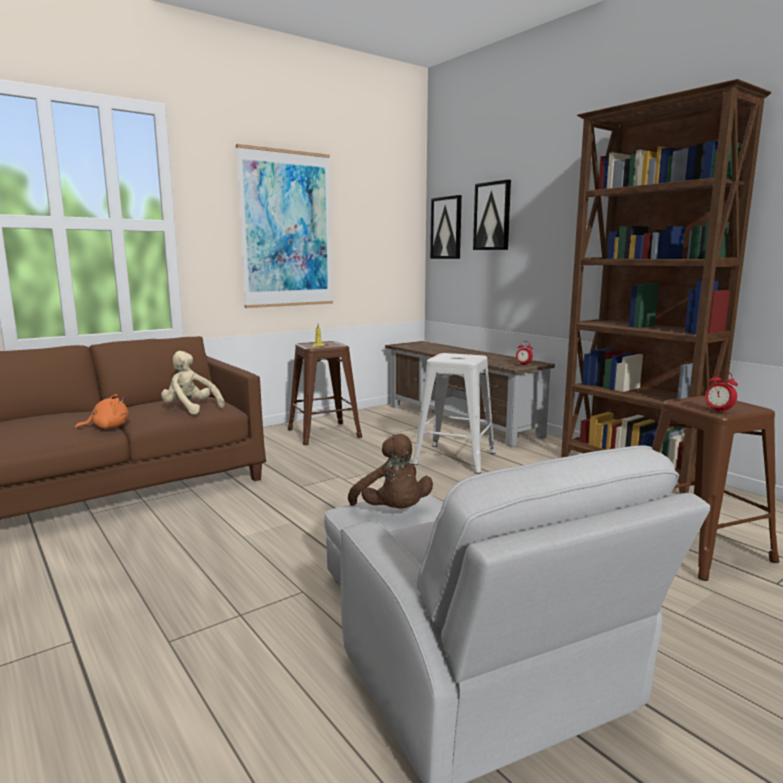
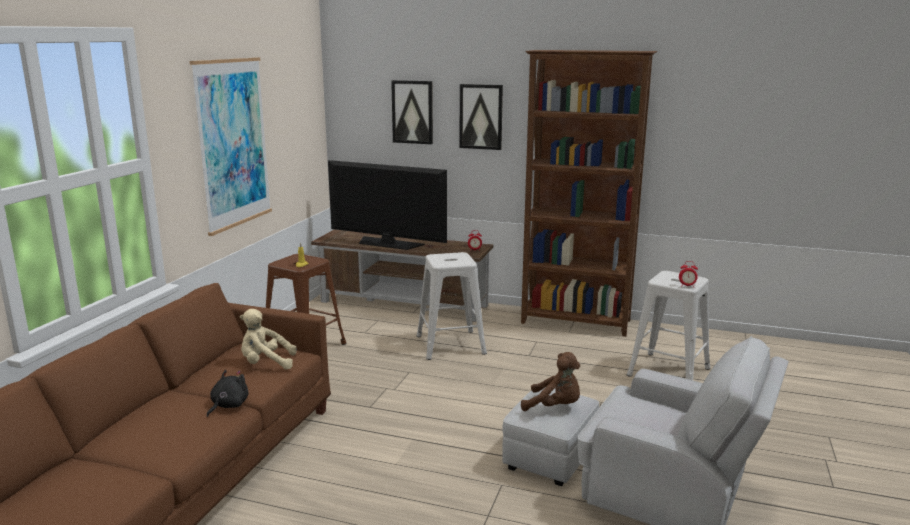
camera: 35 degrees left, 5 degrees up
orange plush toy [75,394,129,429] -> black plush toy [207,370,248,417]
picture [430,195,462,259] -> picture moved to [459,84,503,150]
brown stool [652,396,779,581] -> white stool [627,271,711,380]
none -> television [328,160,447,250]

